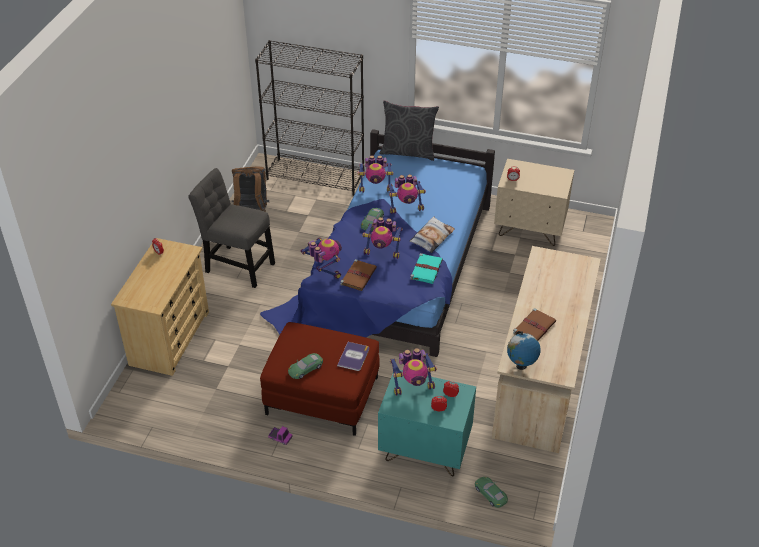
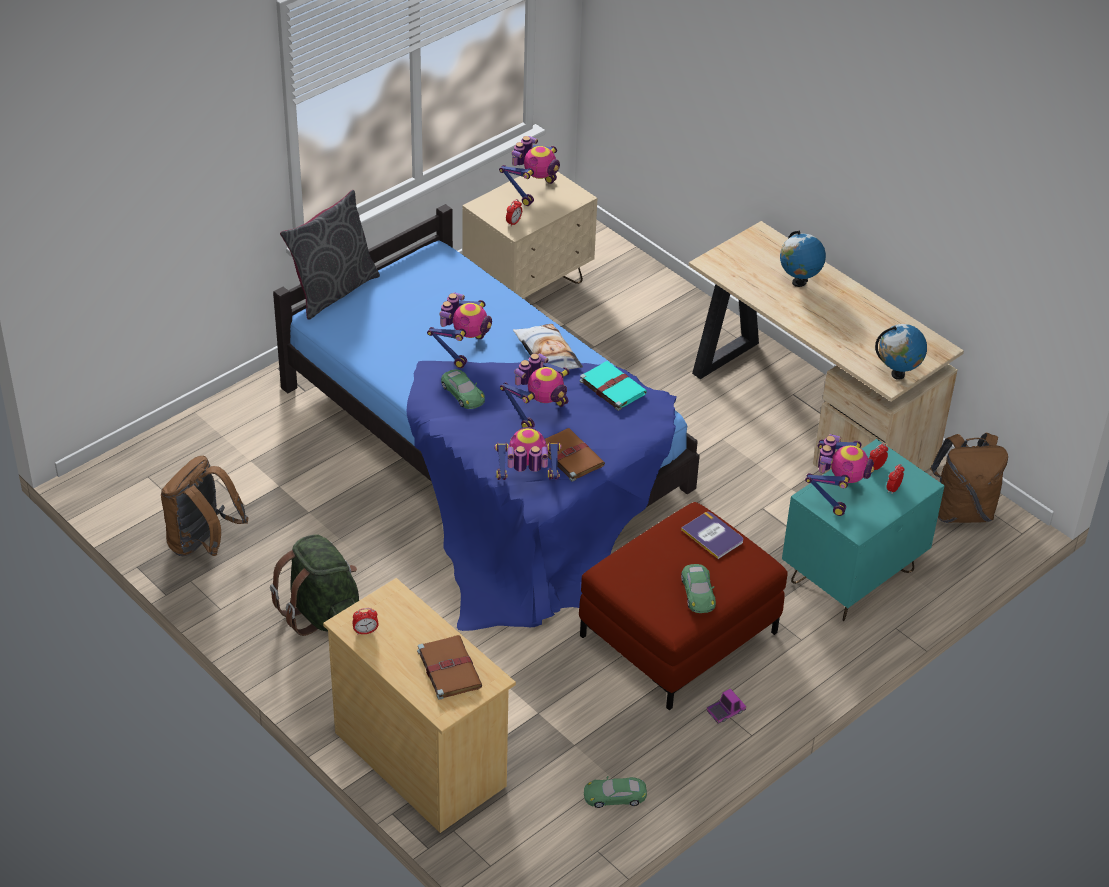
camera: 60 degrees left, 0 degrees up
grey chair [189,168,275,288] -> green backpack [270,534,359,636]
black bookcase [255,40,365,196] -> none
toy robot [358,155,394,192] -> toy robot moved to [499,136,560,206]
green toy car [475,477,508,508] -> green toy car moved to [584,776,647,808]
brown book [513,308,556,341] -> brown book moved to [417,635,482,700]
none -> globe [780,230,826,287]
none -> brown backpack [930,433,1008,523]

